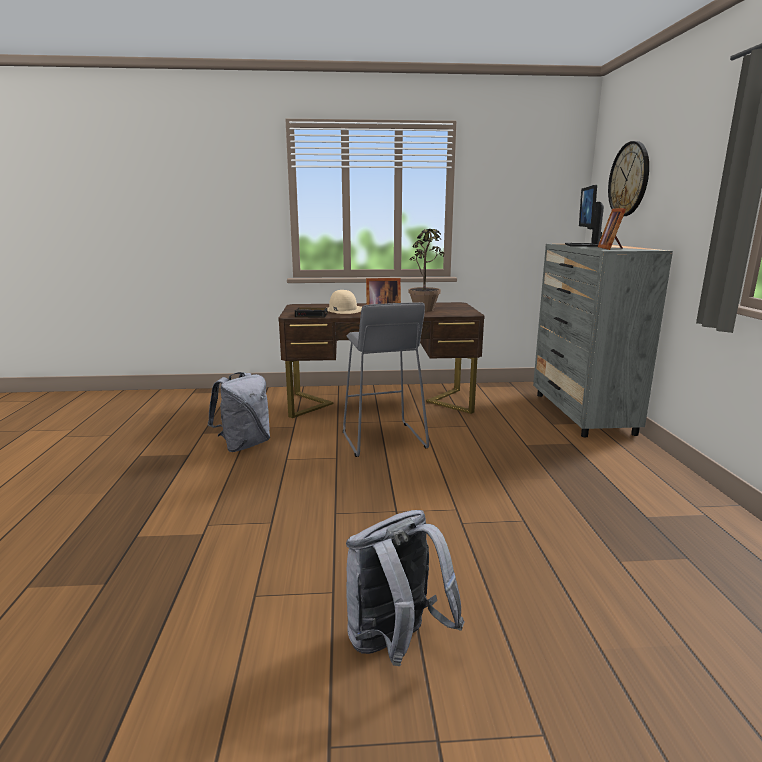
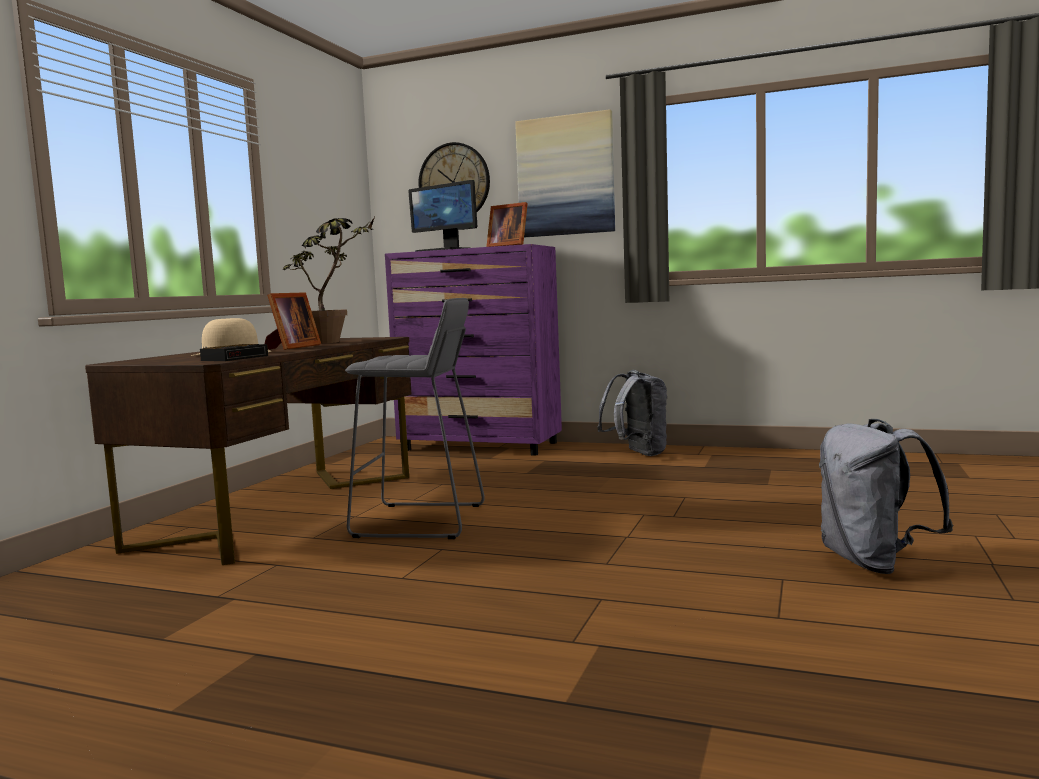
camera: 65 degrees left, 10 degrees down
grey backpack [208,372,270,452] -> grey backpack moved to [597,370,667,456]
grey dresser [533,244,673,437] -> purple dresser [385,244,562,456]
none -> picture [515,109,615,238]

